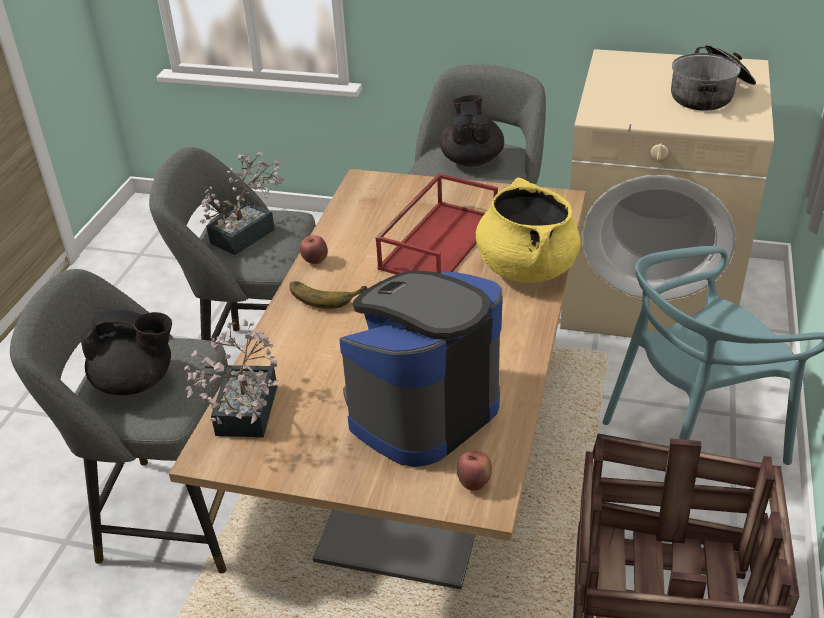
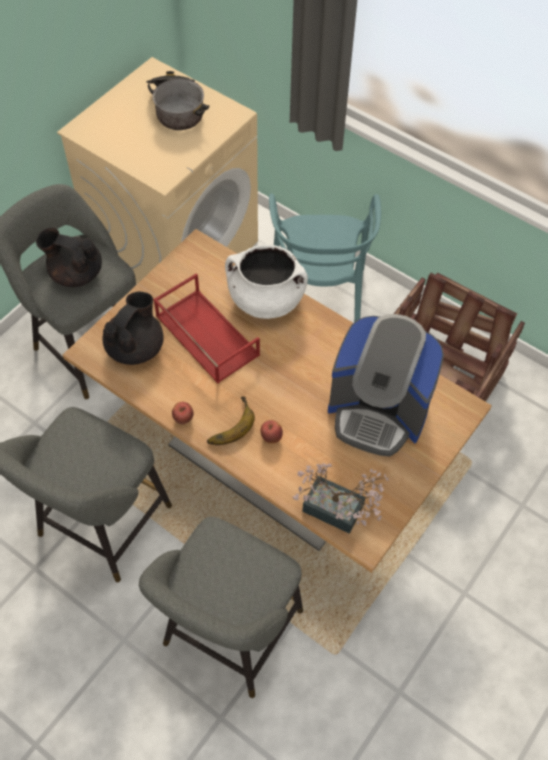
camera: 70 degrees left, 20 degrees up
black teapot [81,309,172,395] -> black teapot moved to [102,292,164,365]
potted plant [200,152,284,255] -> none
coffee machine [339,270,503,467] -> coffee machine turned 45 degrees counterclockwise [328,314,444,457]
apple [457,451,492,491] -> apple moved to [261,420,283,444]
yellow cooking pot [476,177,581,283] -> white cooking pot [225,245,308,319]

